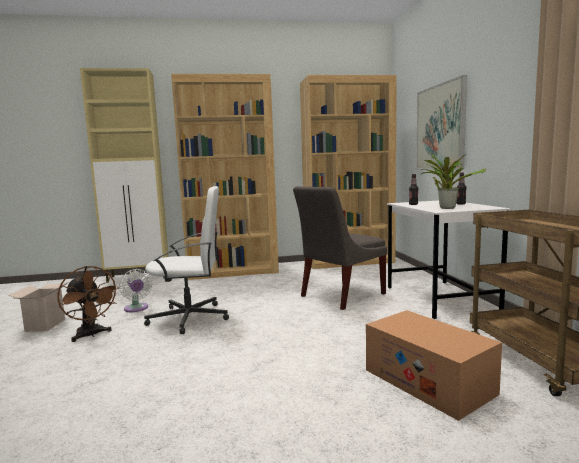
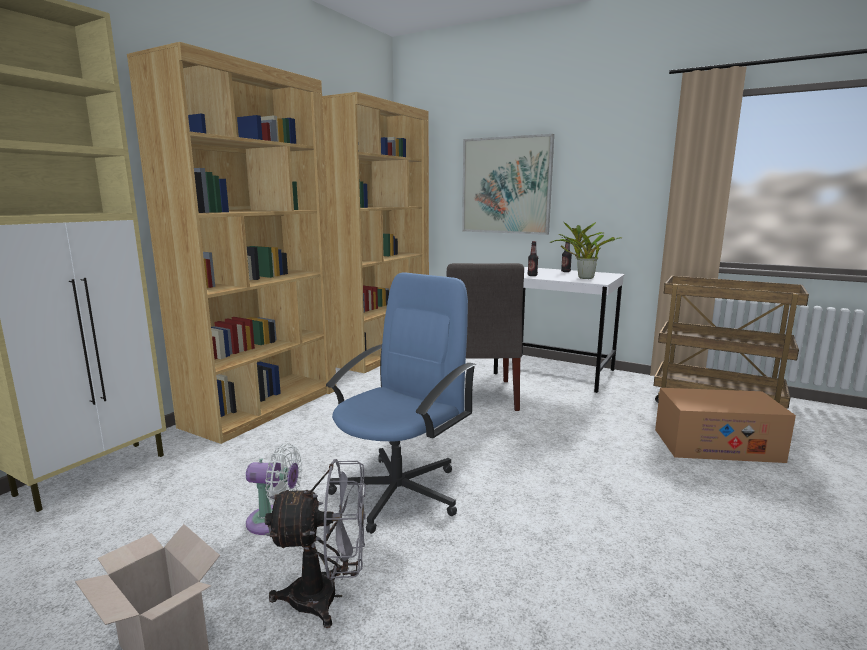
camera: 50 degrees left, 5 degrees up
brown fan [57,266,119,342] -> grey fan [265,459,366,628]
white office chair [144,186,229,334] -> blue office chair [326,272,476,534]

